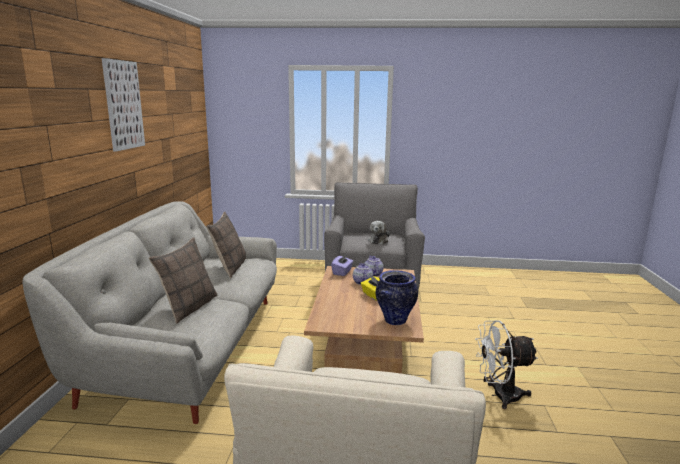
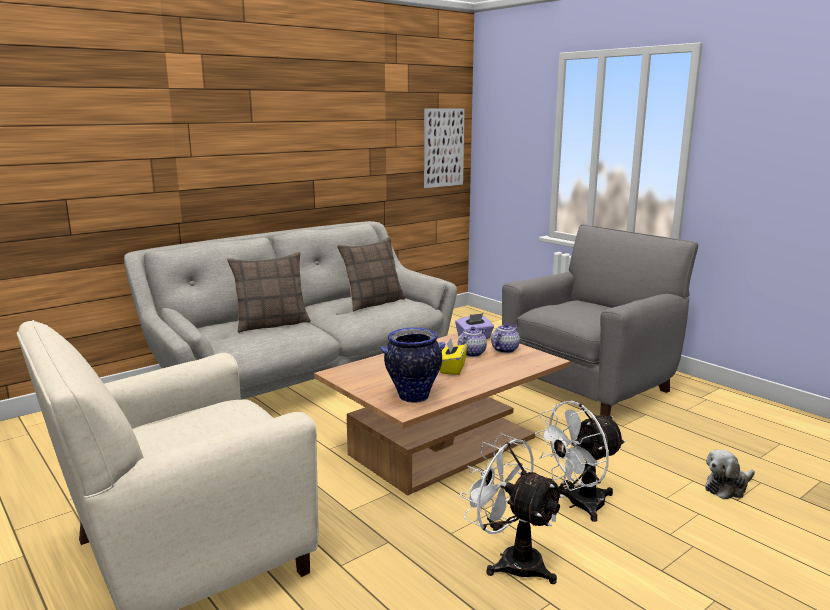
camera: 45 degrees right, 0 degrees up
picture [102,58,145,151] -> picture moved to [424,108,465,188]
plush toy [368,221,390,245] -> plush toy moved to [705,450,755,499]
none -> white fan [535,401,625,522]

